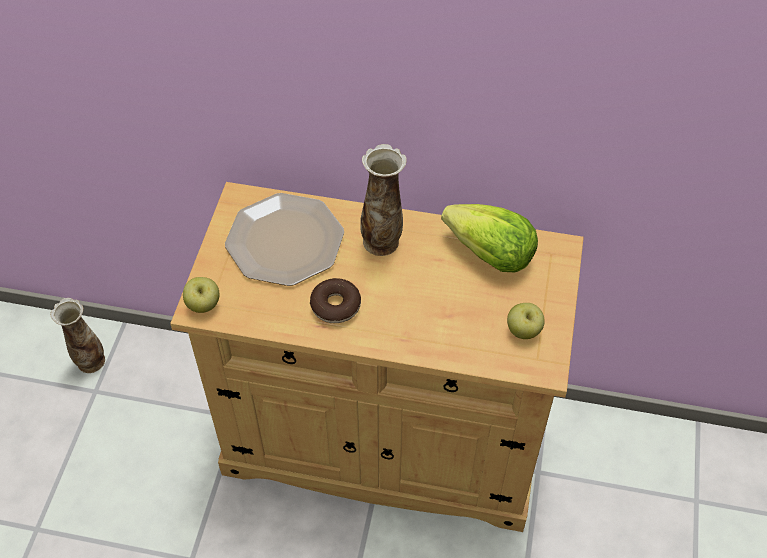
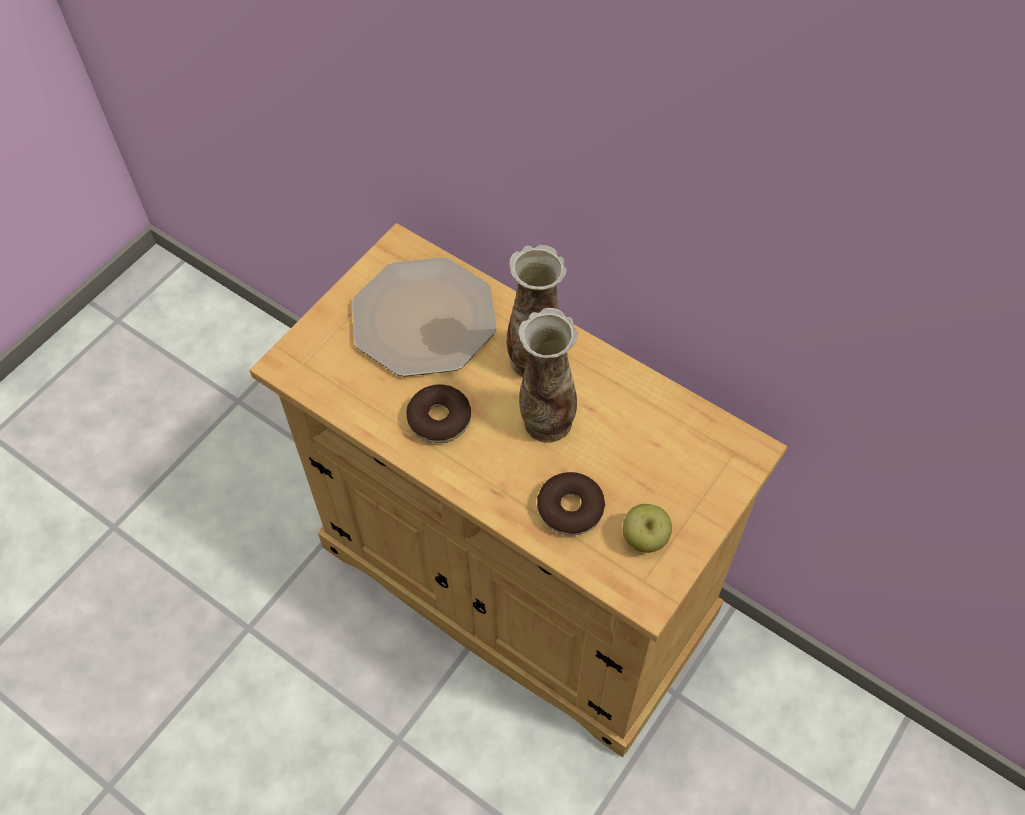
camera: 25 degrees right, 5 degrees up
vase [50,298,105,373] -> vase moved to [518,308,578,443]
apple [183,277,220,313] -> none
lettuce [441,204,538,273] -> none
none -> donut [537,472,605,535]

